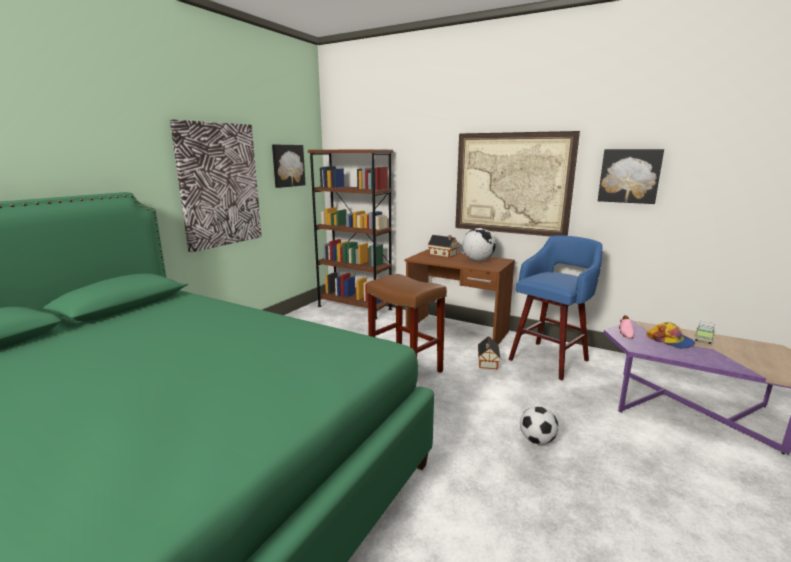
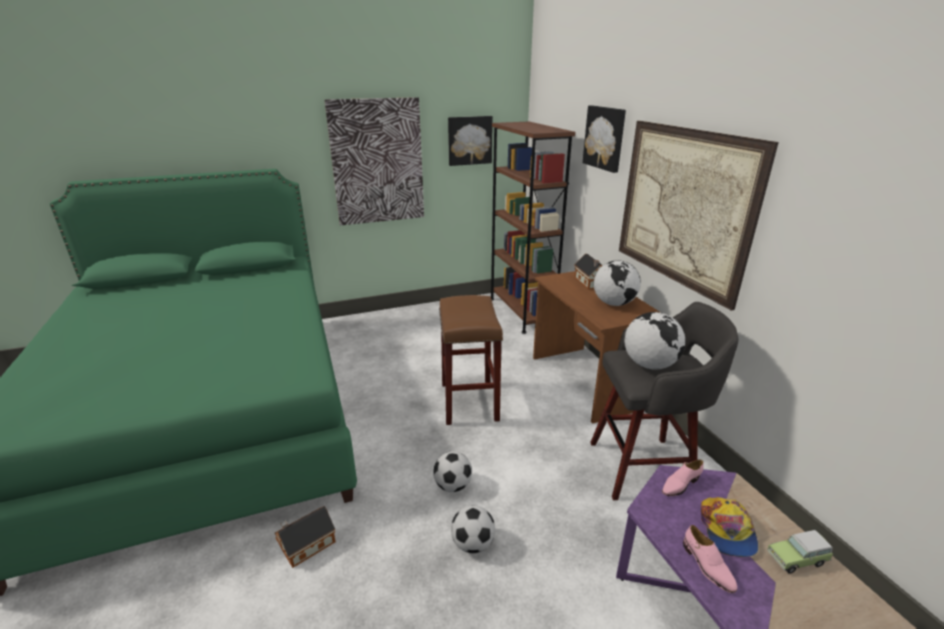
camera: 40 degrees right, 10 degrees up
toy house [478,336,501,369] -> toy house moved to [275,506,336,568]
blue stool [508,235,603,380] -> grey stool [590,302,738,500]
picture [598,149,664,204] -> picture moved to [583,105,626,173]
none -> football [433,451,472,492]
none -> globe [624,312,685,369]
none -> pink shoe [683,525,737,593]

